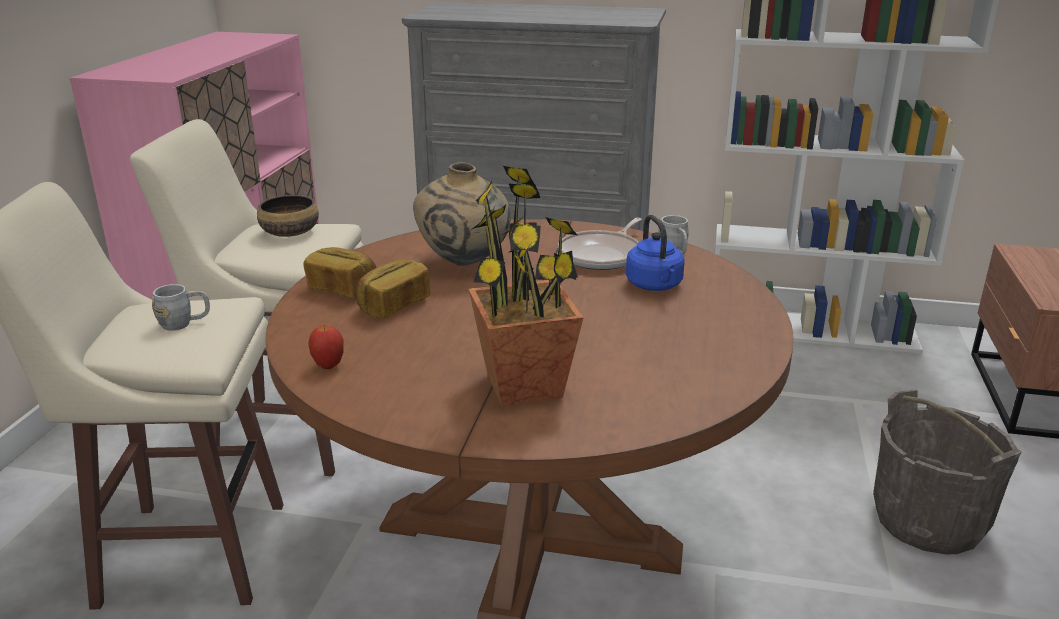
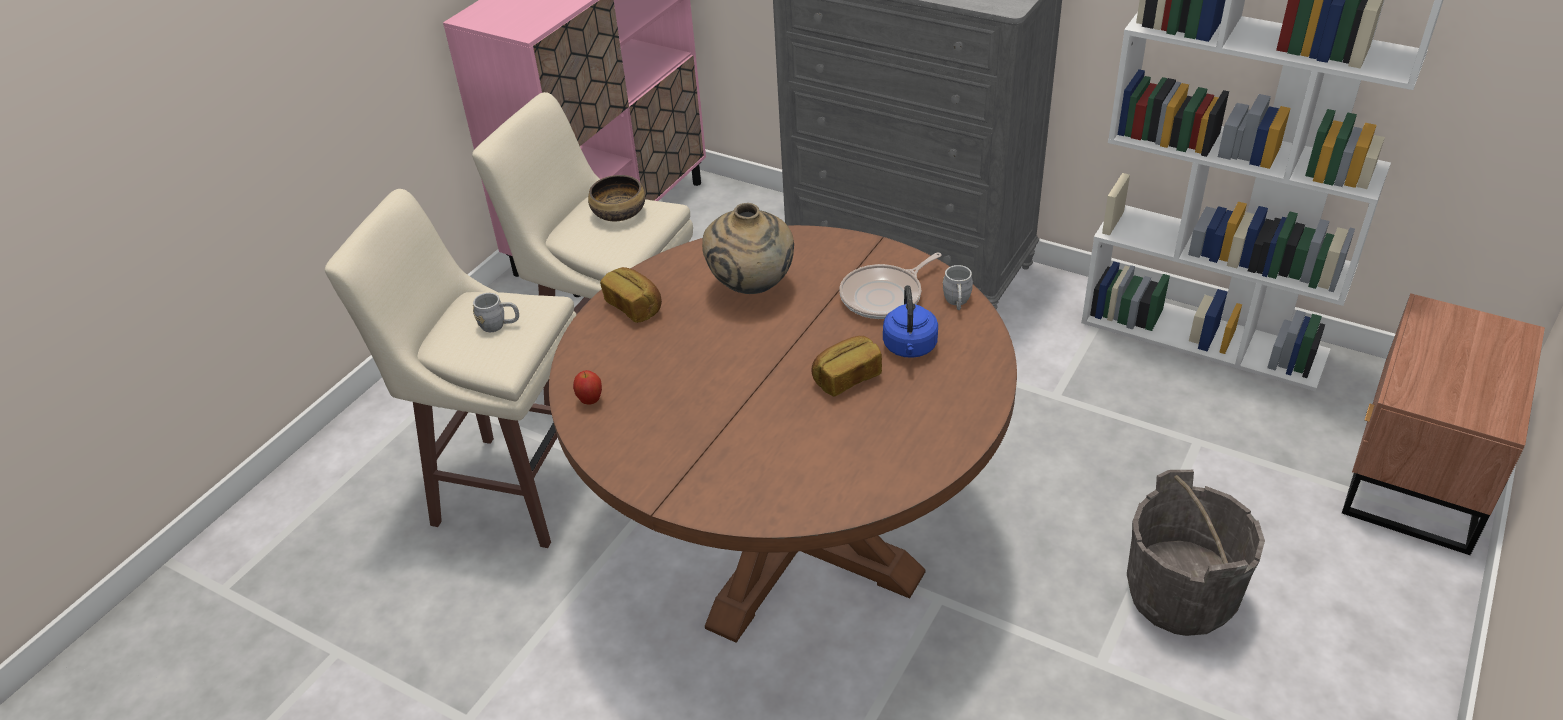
camera: 20 degrees right, 15 degrees up
bread [355,259,430,318] -> bread moved to [812,336,882,397]
potted plant [469,166,584,406] -> none

